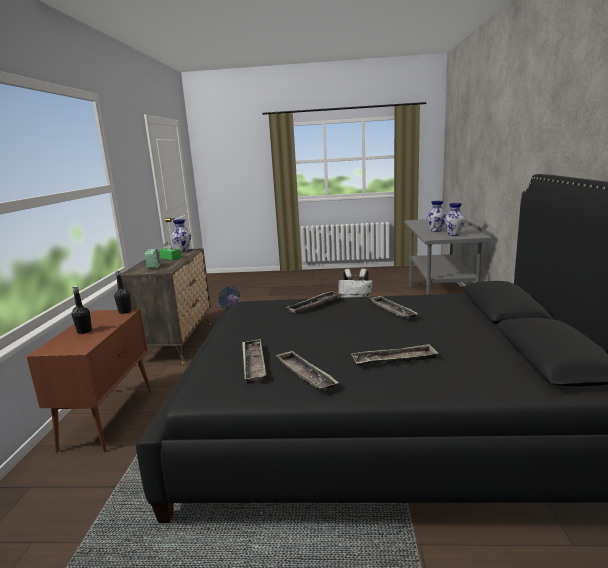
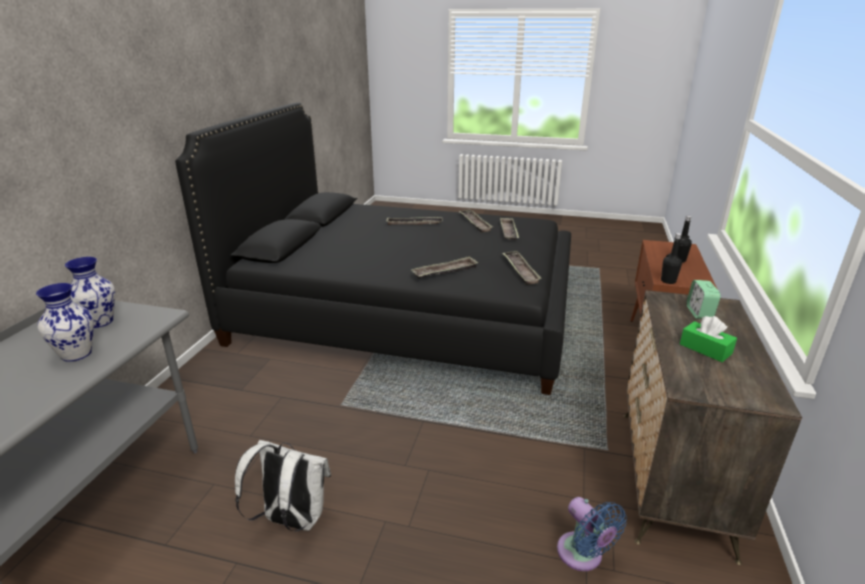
camera: 170 degrees left, 10 degrees up
vase [171,219,191,252] -> none
tray [370,296,418,318] -> tray moved to [502,251,542,285]

